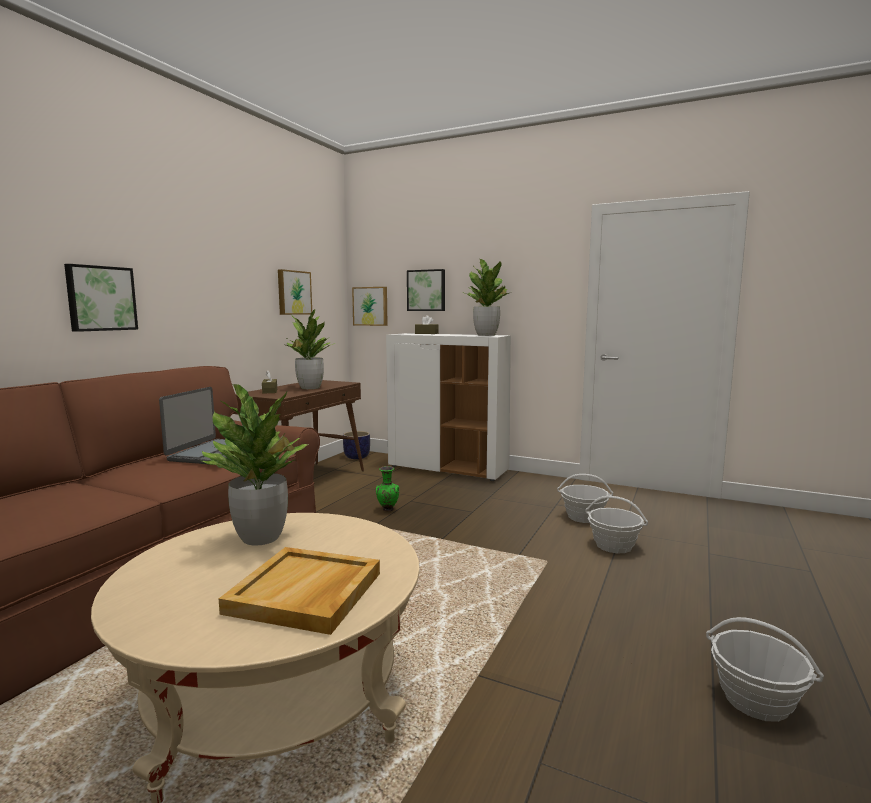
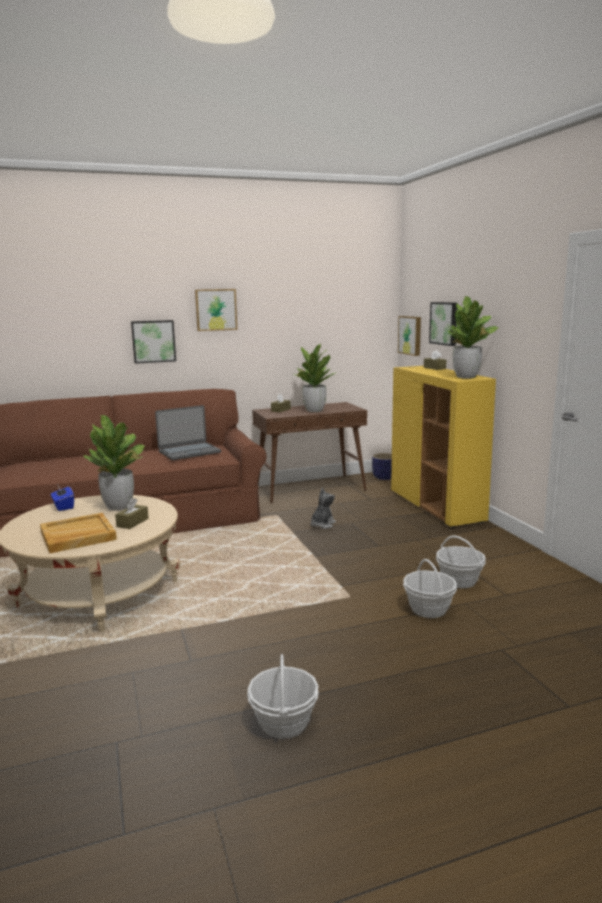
camera: 45 degrees right, 5 degrees up
picture [278,269,312,315] -> picture moved to [195,289,237,331]
green vase [376,466,399,511] -> plush toy [311,488,336,529]
white cabinet [386,333,511,481] -> yellow cabinet [391,366,496,528]
none -> blue tissue box [51,484,74,511]
none -> brown tissue box [115,498,149,529]

